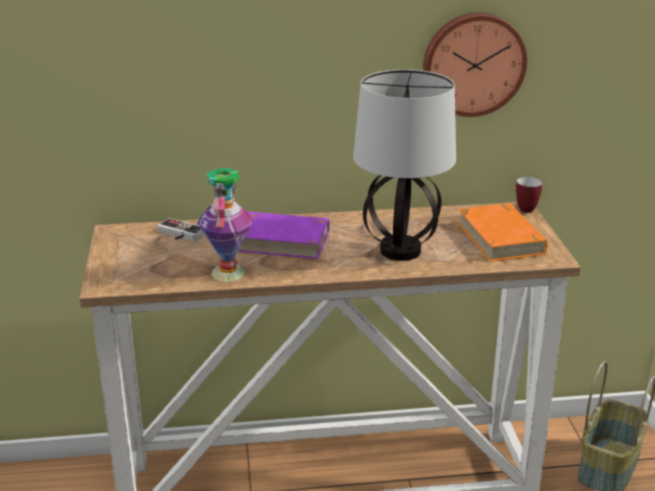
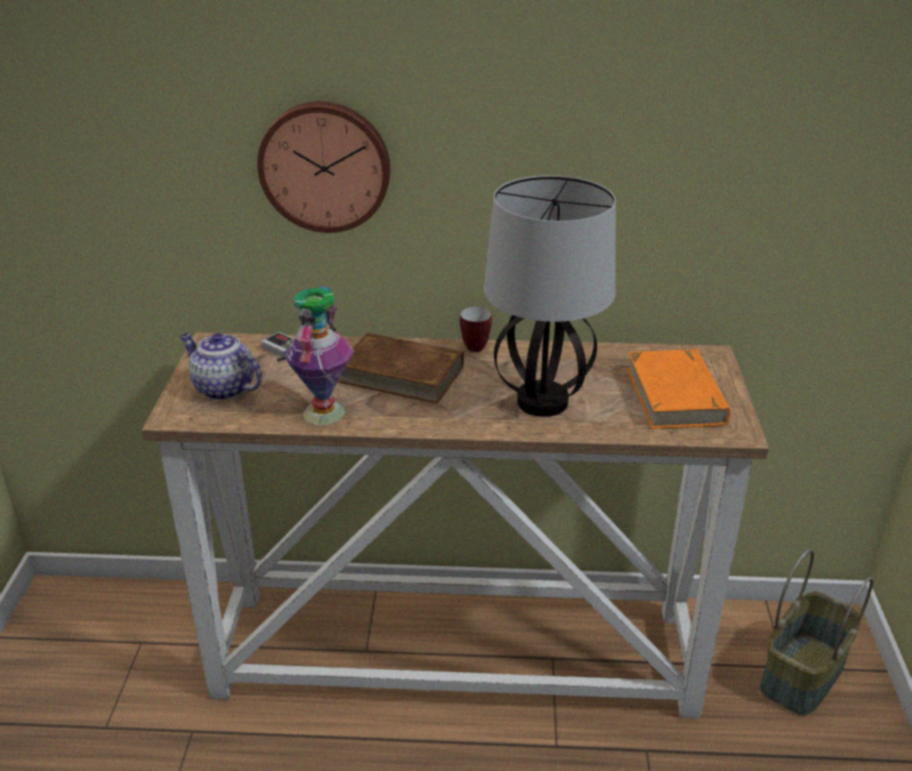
camera: 10 degrees right, 5 degrees up
purple book [237,211,329,259] -> brown book [338,333,464,404]
wall clock [423,12,527,117] -> wall clock moved to [257,101,390,233]
mug [516,177,542,213] -> mug moved to [460,307,492,352]
none -> teapot [180,333,262,400]

